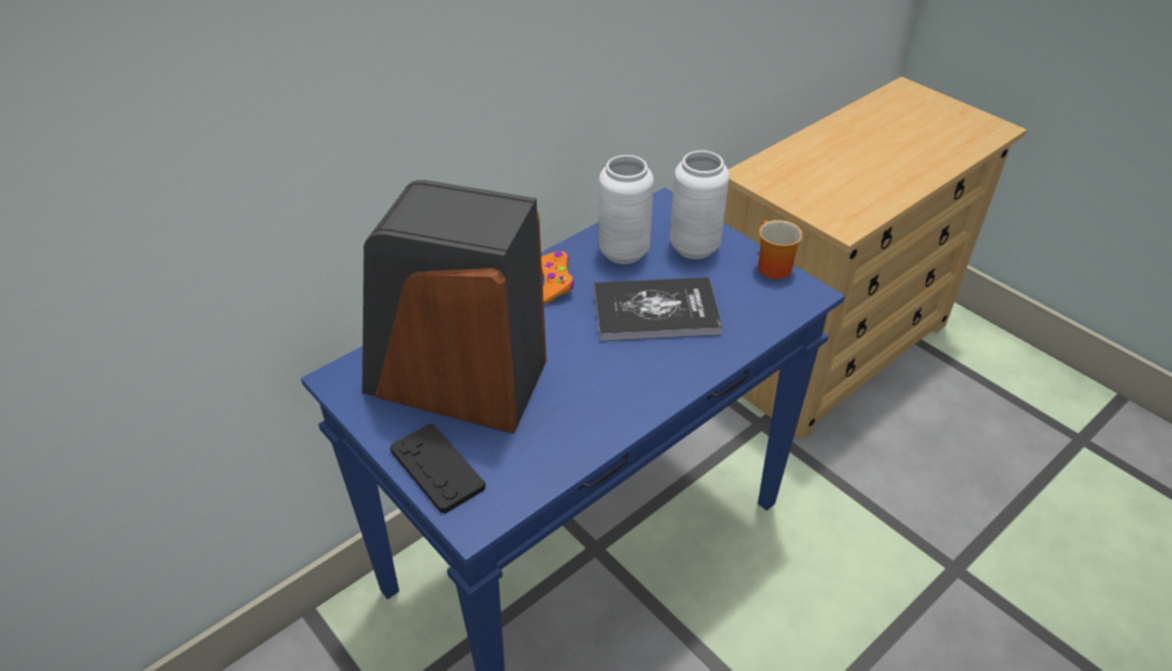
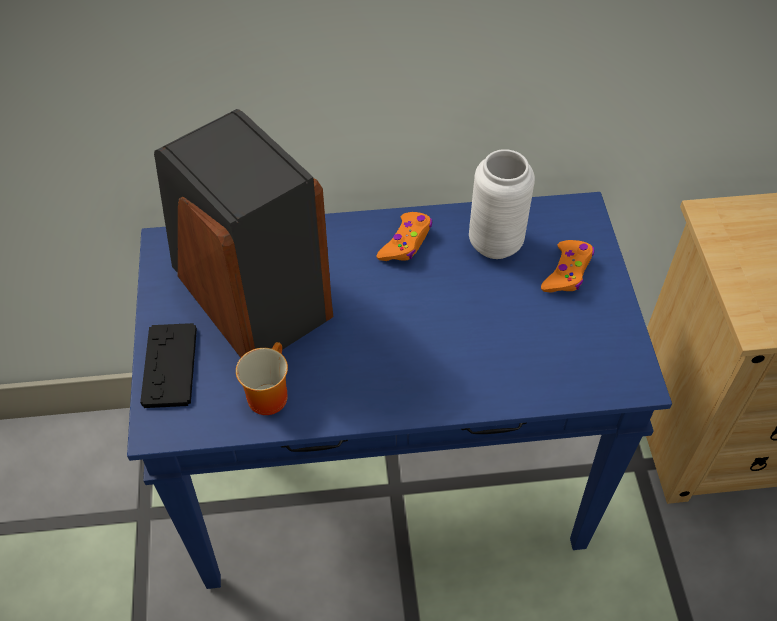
camera: 35 degrees right, 10 degrees up
book [594,277,723,341] -> none
white vase [670,150,729,259] -> orange game controller [541,240,594,293]
mug [758,220,803,279] -> mug moved to [236,342,288,415]

